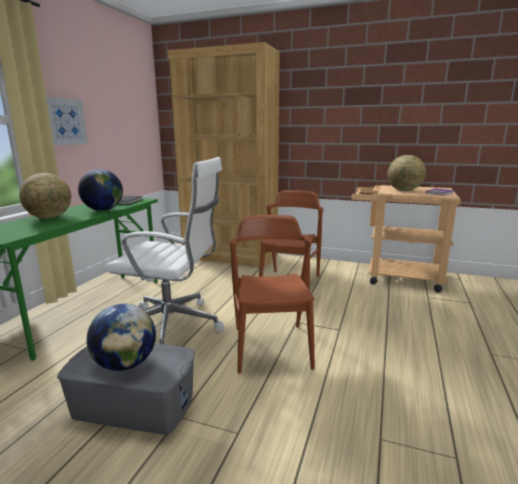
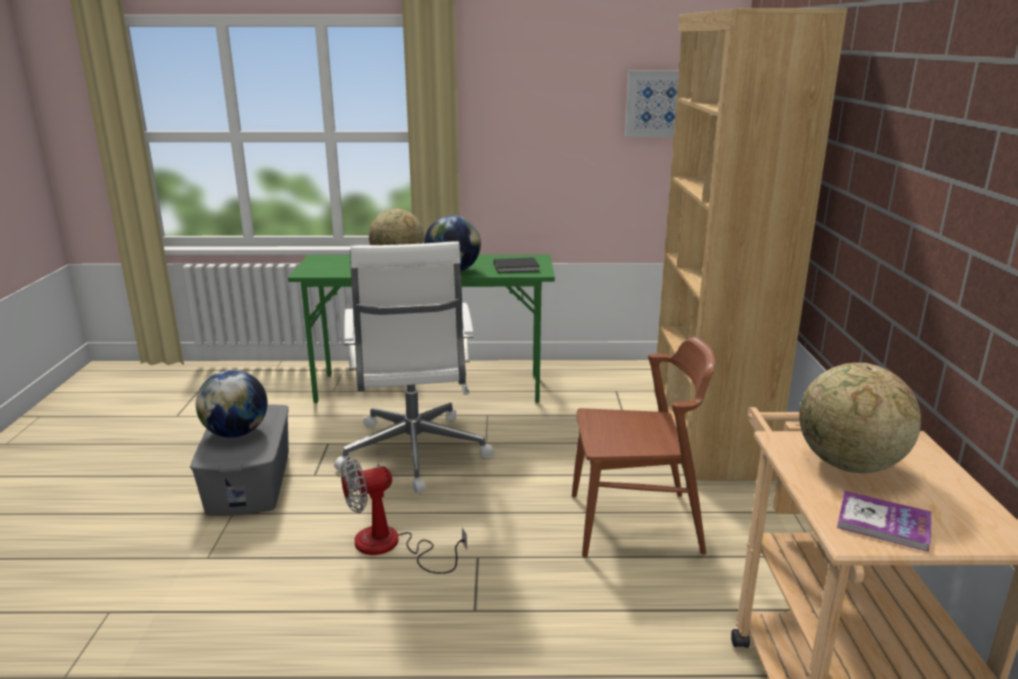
camera: 70 degrees right, 5 degrees up
picture [46,96,88,145] -> picture moved to [625,71,679,137]
brown chair [230,215,315,374] -> fan [341,457,467,574]

